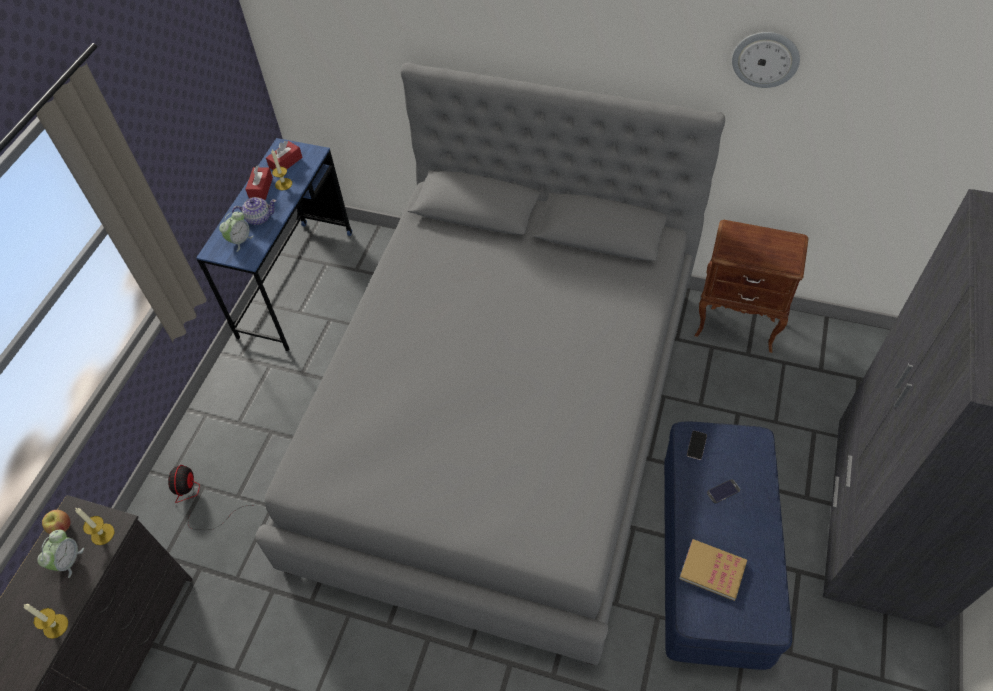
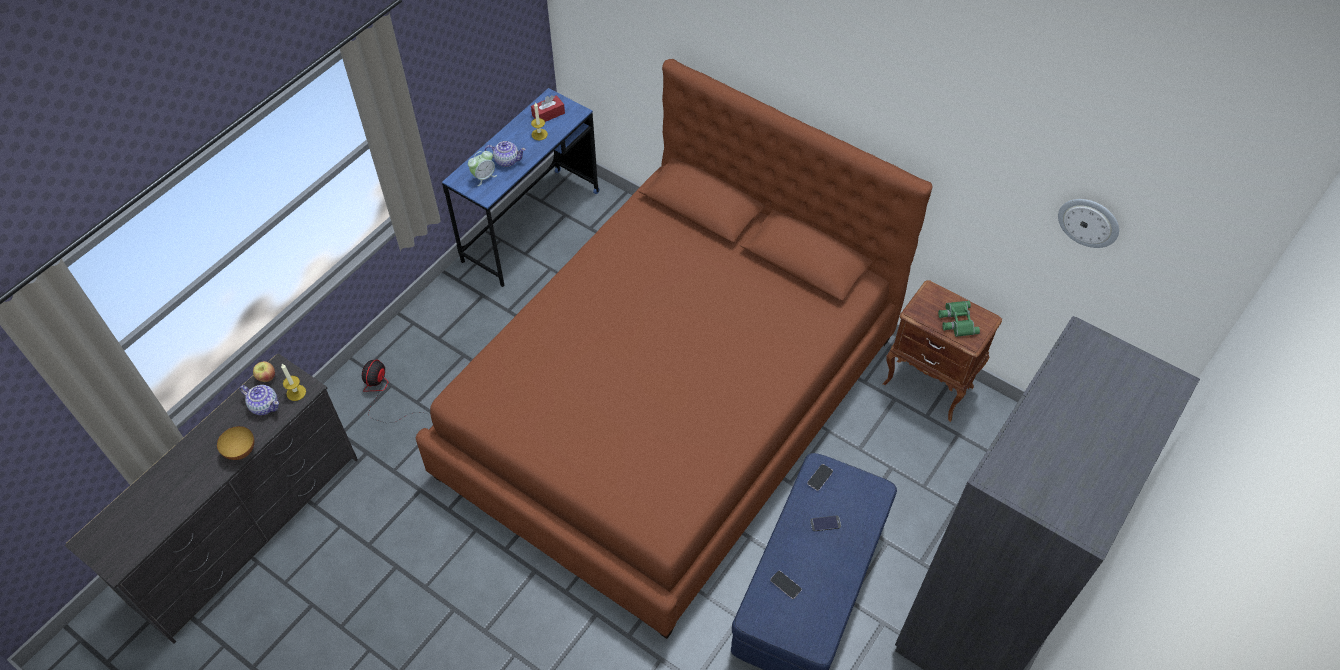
camera: 15 degrees right, 0 degrees up
candle [23,604,68,639] -> bowl [217,426,254,460]
alarm clock [37,530,84,578] -> teapot [240,385,279,415]
red tissue box [245,166,273,200] -> none
grey bed [255,62,725,665] -> brown bed [416,59,932,639]
book [679,539,747,601] -> phone [770,571,802,599]
wall clock [732,32,800,88] -> wall clock moved to [1058,199,1119,248]
none -> green binoculars [938,301,980,337]

